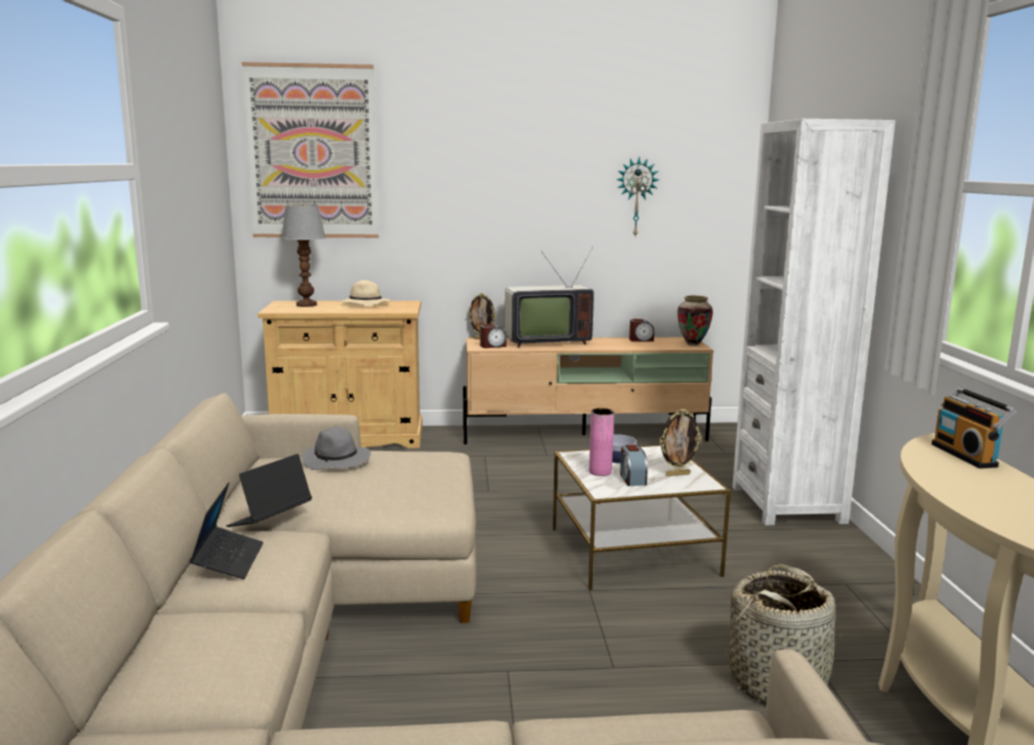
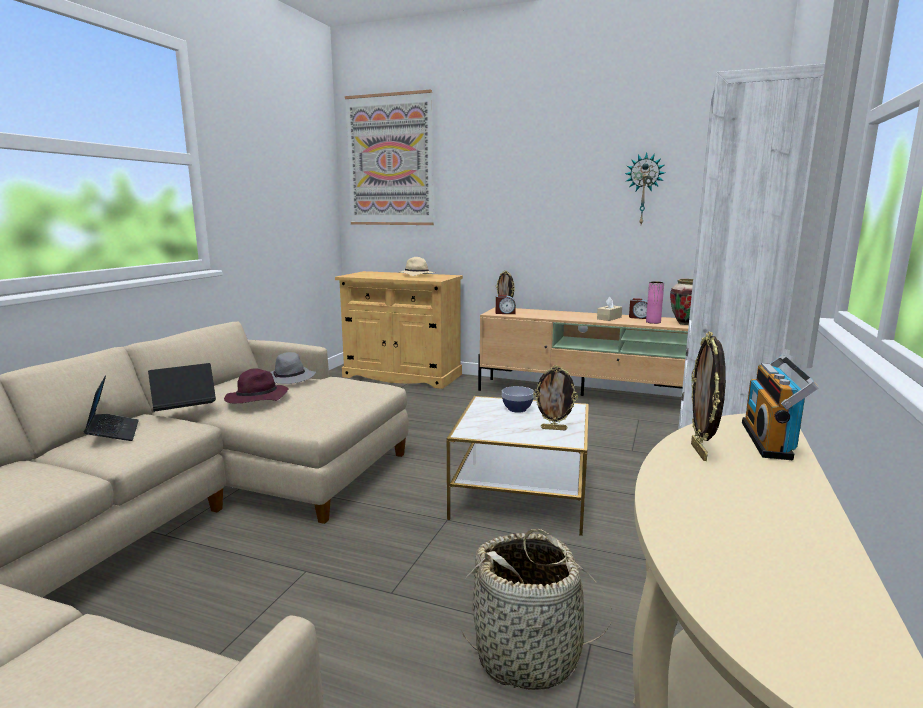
camera: 25 degrees right, 0 degrees up
laptop [189,482,263,579] -> laptop turned 45 degrees counterclockwise [84,375,139,441]
table lamp [281,204,326,307] -> none
television [505,246,594,347] -> none
pink vase [589,408,614,476] -> pink vase moved to [646,281,664,324]
alarm clock [620,445,648,486] -> none
none -> purple hat [224,368,289,404]
none -> beige tissue box [597,297,622,321]
none -> picture frame [691,331,726,461]

